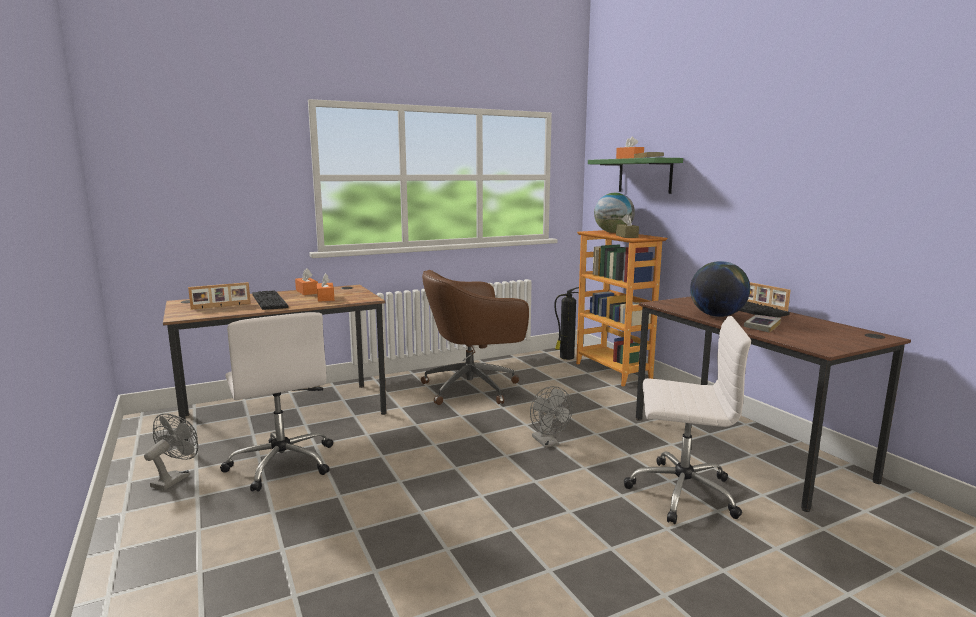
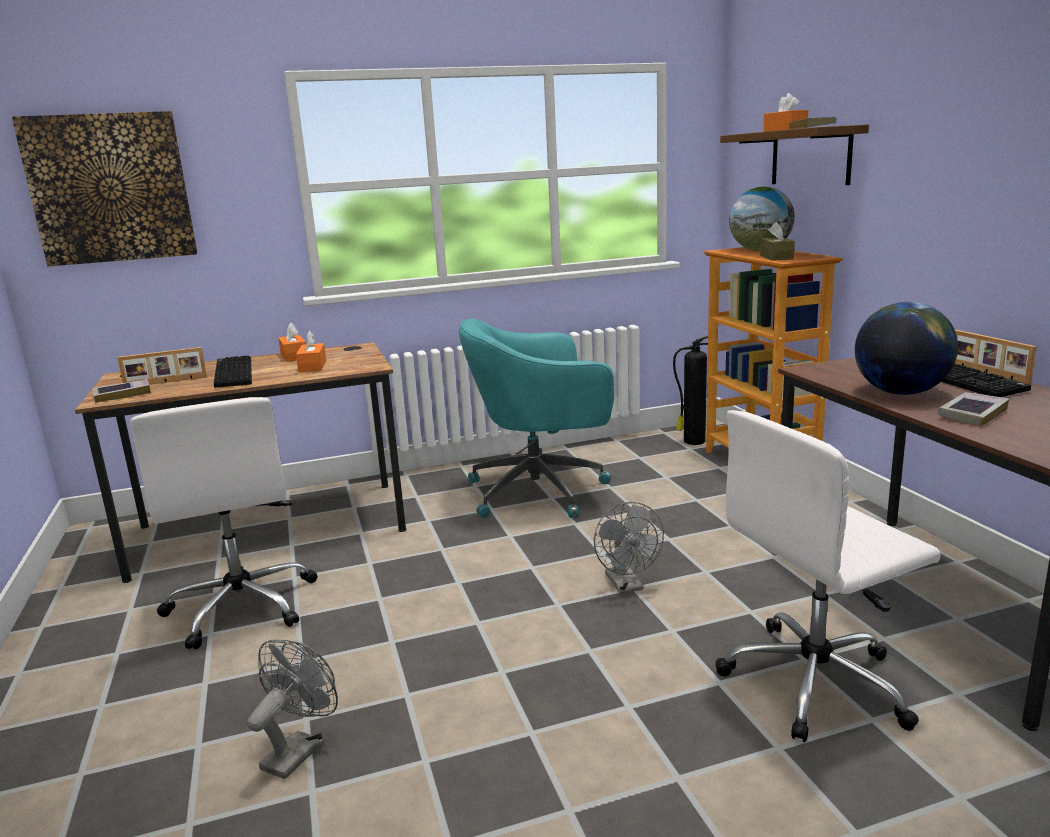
camera: 10 degrees right, 5 degrees up
grey fan [144,413,198,490] -> grey fan moved to [247,640,338,779]
brown office chair [421,270,529,405] -> turquoise office chair [459,318,614,518]
green shelf [588,157,683,194] -> brown shelf [720,124,869,185]
white office chair [624,316,751,524] -> white office chair turned 135 degrees clockwise [715,410,941,742]
none -> picture [12,111,198,266]
none -> book [93,379,151,403]

